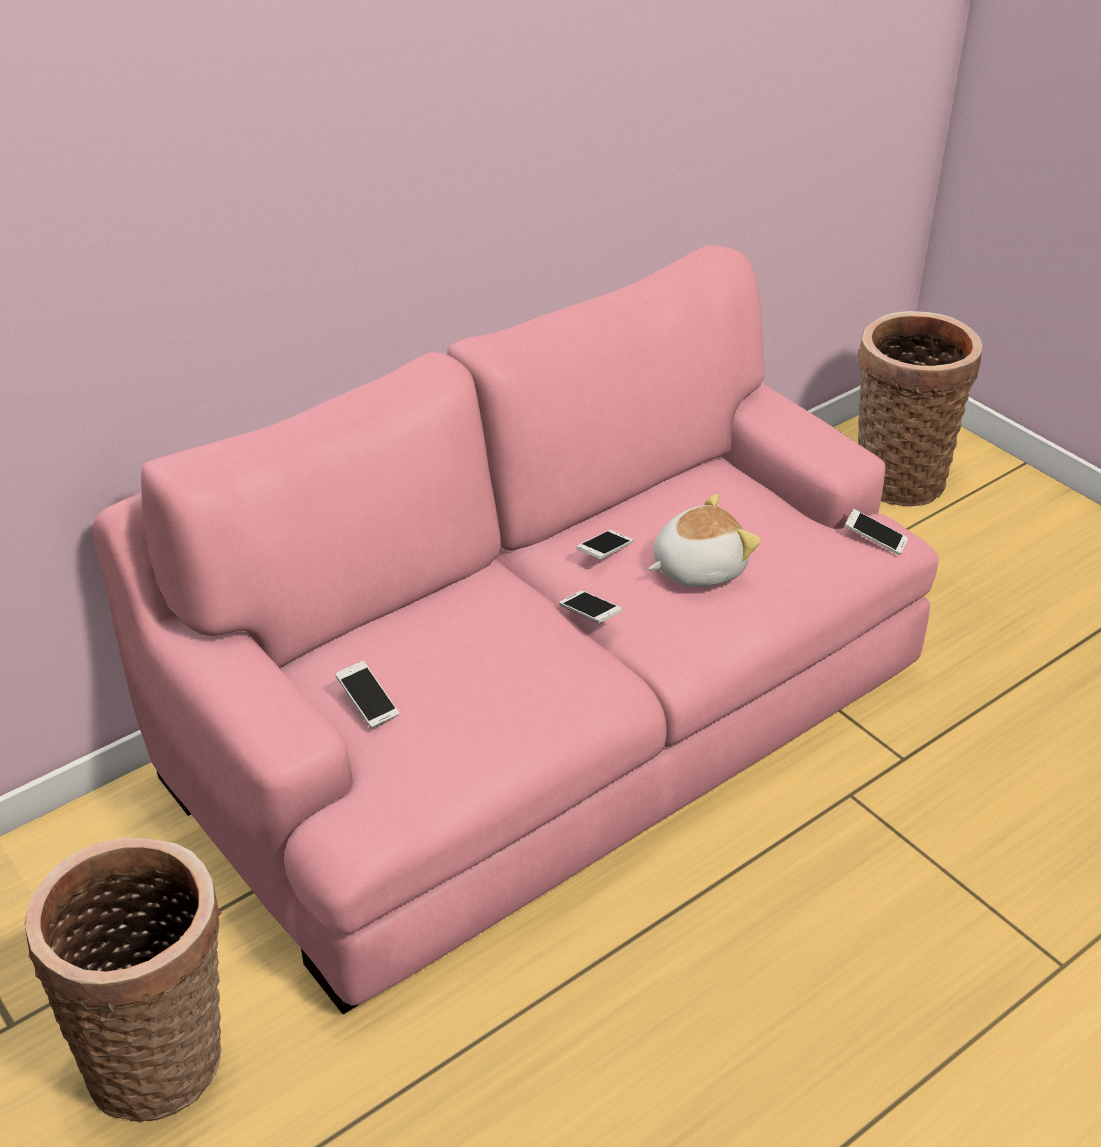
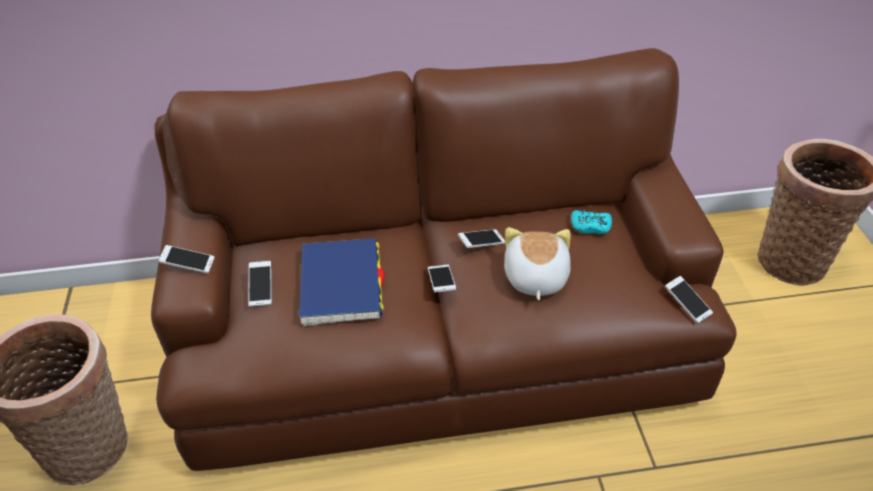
camera: 30 degrees right, 5 degrees up
pink sofa [93,245,939,1014] -> brown sofa [151,48,737,471]
plush toy [648,494,761,587] -> plush toy turned 90 degrees counterclockwise [504,227,571,300]
none -> phone [159,245,215,274]
none -> blue book [299,238,385,326]
none -> turquoise game controller [571,210,612,235]

